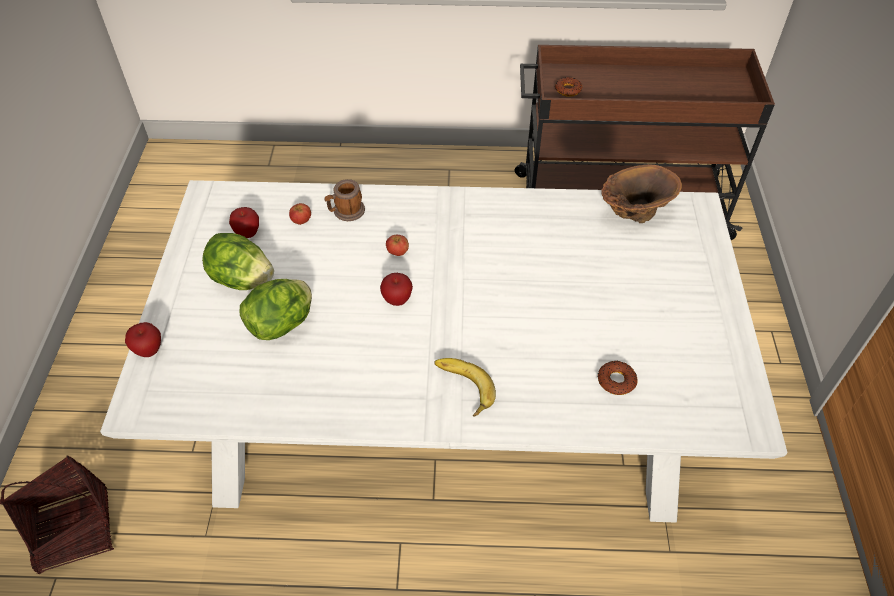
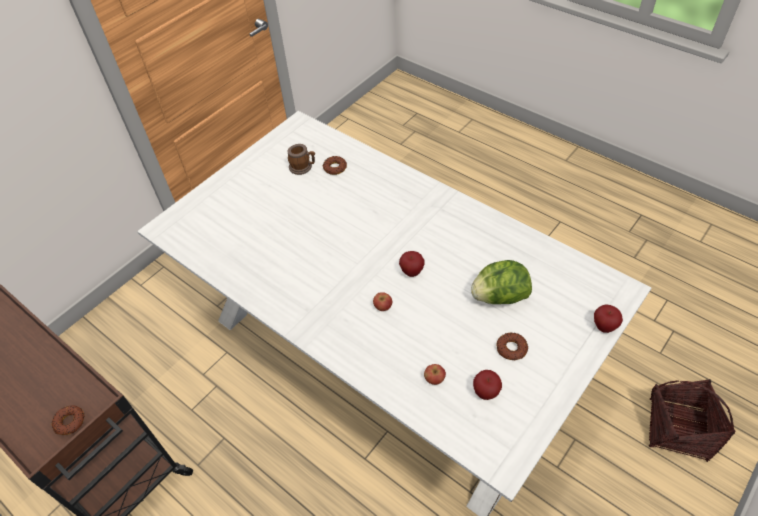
camera: 140 degrees left, 0 degrees up
lettuce [202,233,274,290] -> donut [497,332,528,360]
mug [324,179,365,221] -> mug moved to [288,144,315,175]
banana [434,358,496,417] -> none
brown vase [601,164,682,223] -> none

